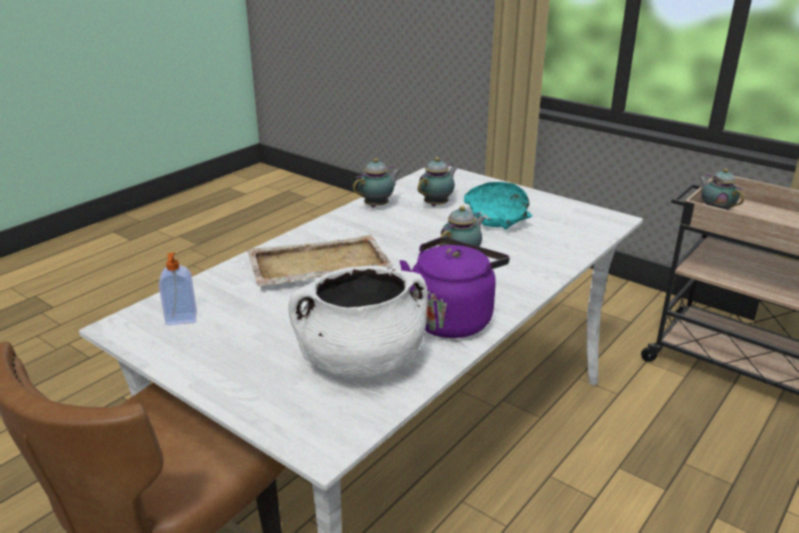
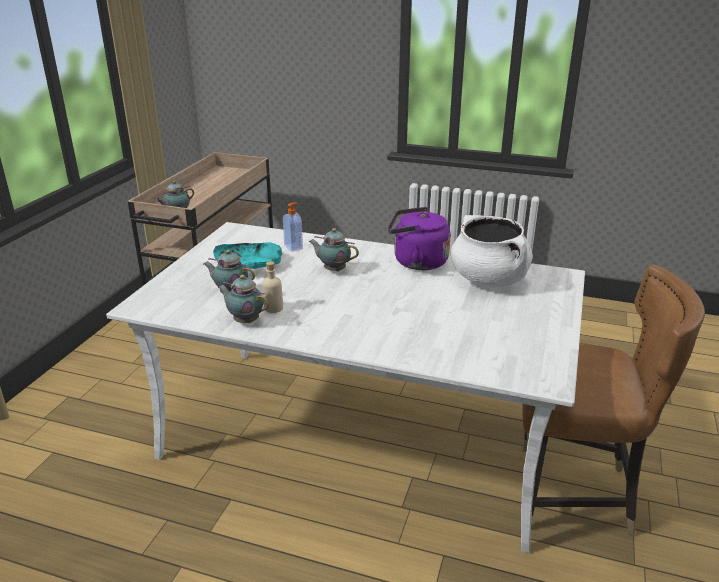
camera: 110 degrees left, 0 degrees up
soap dispenser [159,253,197,325] -> soap dispenser moved to [283,203,303,252]
beige tray [247,234,393,286] -> none
none -> beige bottle [262,261,283,313]

